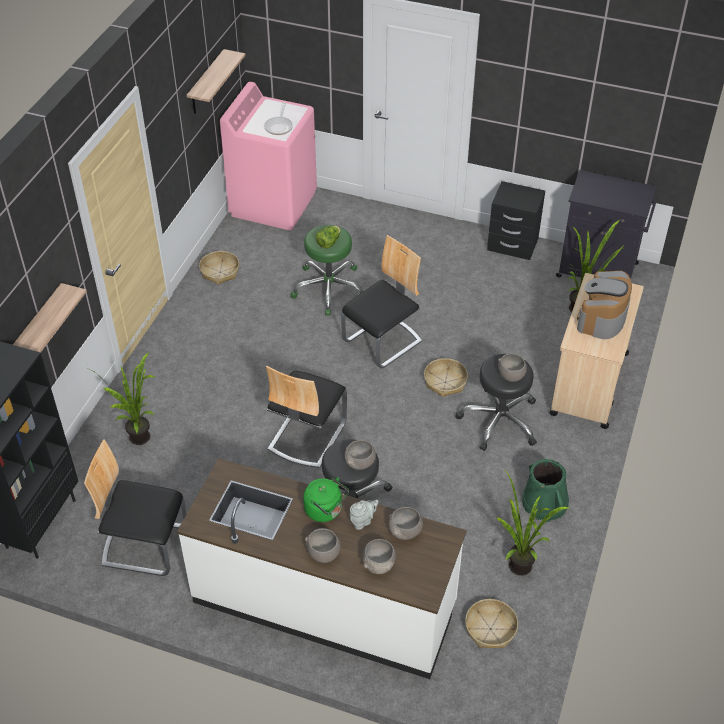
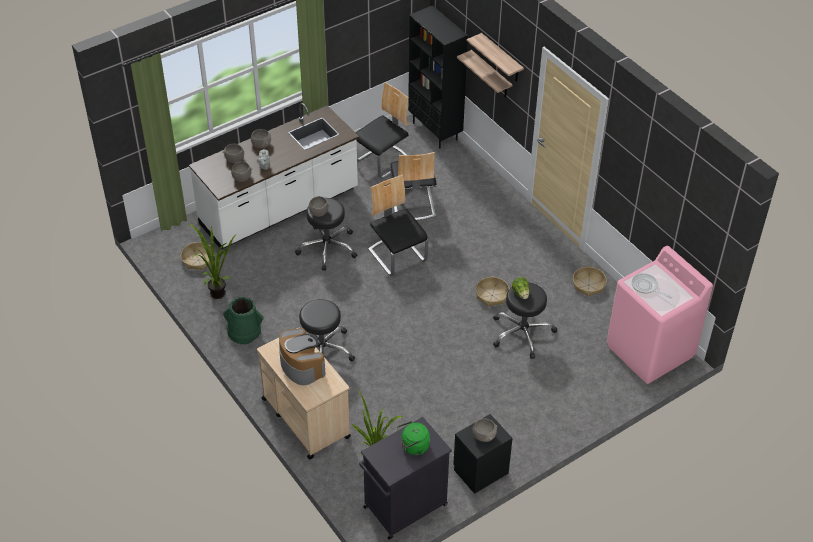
camera: 125 degrees right, 0 degrees up
potted plant [90,352,155,445] -> none
shelf [187,49,246,114] -> shelf moved to [467,33,524,82]
green stool [290,225,363,316] -> black stool [493,282,557,359]
green kettle [303,477,349,522] -> green kettle moved to [397,421,430,455]
chair [341,235,422,369] -> chair moved to [390,152,437,221]
basket [424,358,468,397] -> basket moved to [476,277,510,307]
grey bowl [498,353,527,382] -> grey bowl moved to [472,418,497,442]

